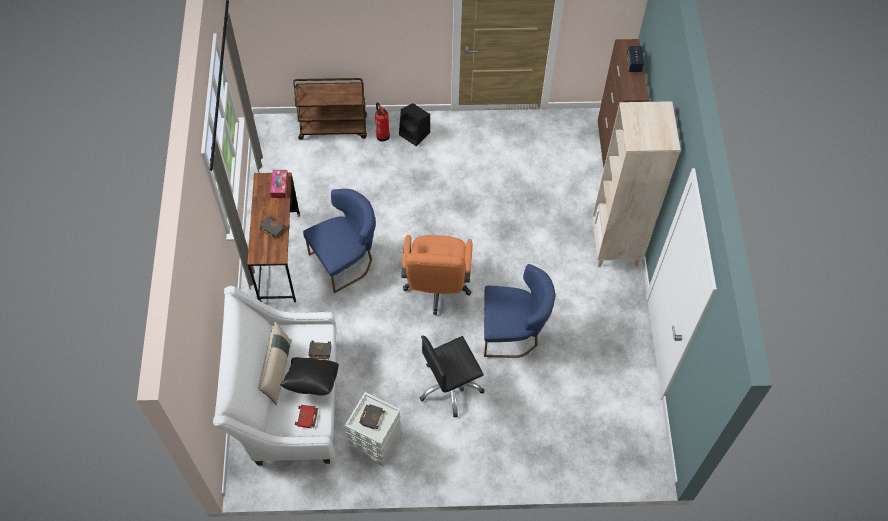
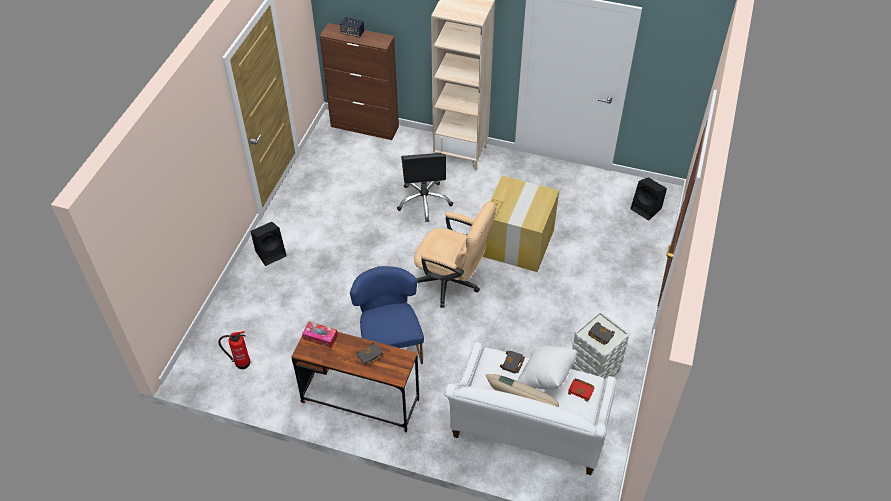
camera: 70 degrees left, 10 degrees down
black pillow [281,357,339,396] -> white pillow [518,346,577,389]
brown cart [293,78,367,140] -> none
fire extinguisher [375,102,390,142] -> fire extinguisher moved to [218,331,251,369]
orange office chair [401,235,472,315] -> beige office chair [414,201,496,308]
black office chair [419,336,485,417] -> black office chair moved to [397,153,453,222]
blue chair [484,264,556,358] -> cardboard box [483,176,559,272]
none -> black speaker [630,177,667,221]

